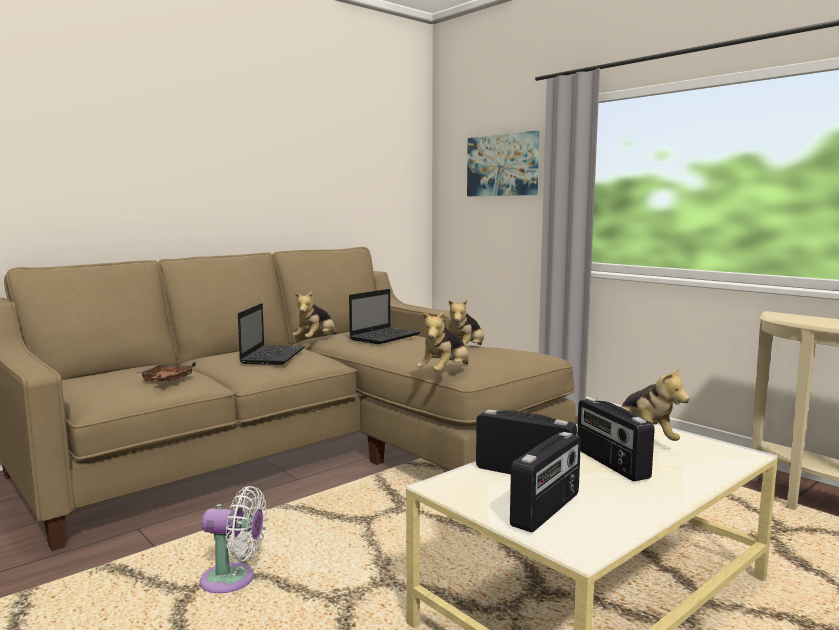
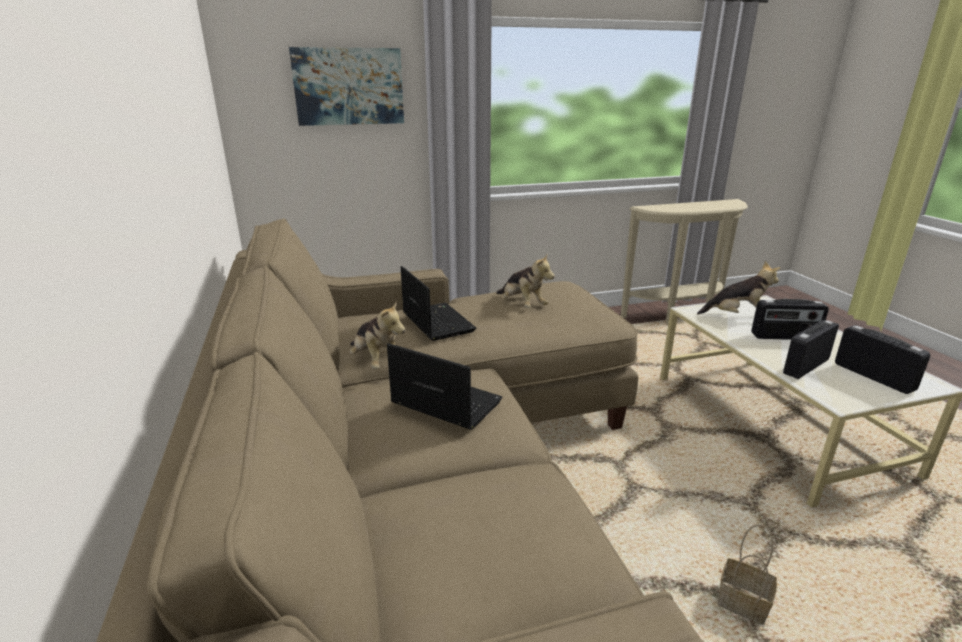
camera: 65 degrees left, 15 degrees up
brown tray [136,362,196,382] -> none
white fan [199,486,267,593] -> basket [718,524,777,625]
plush toy [417,311,469,372] -> none

